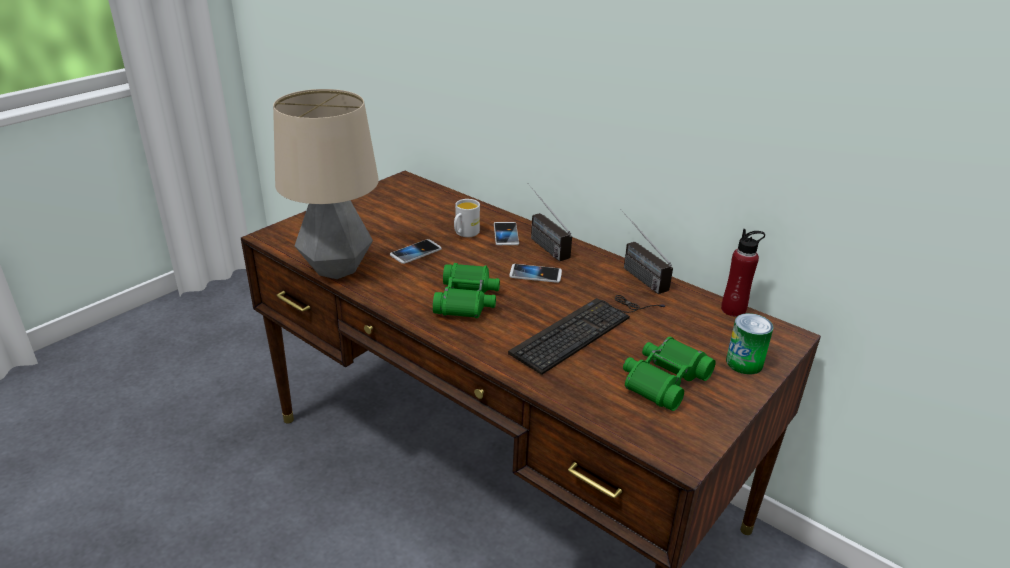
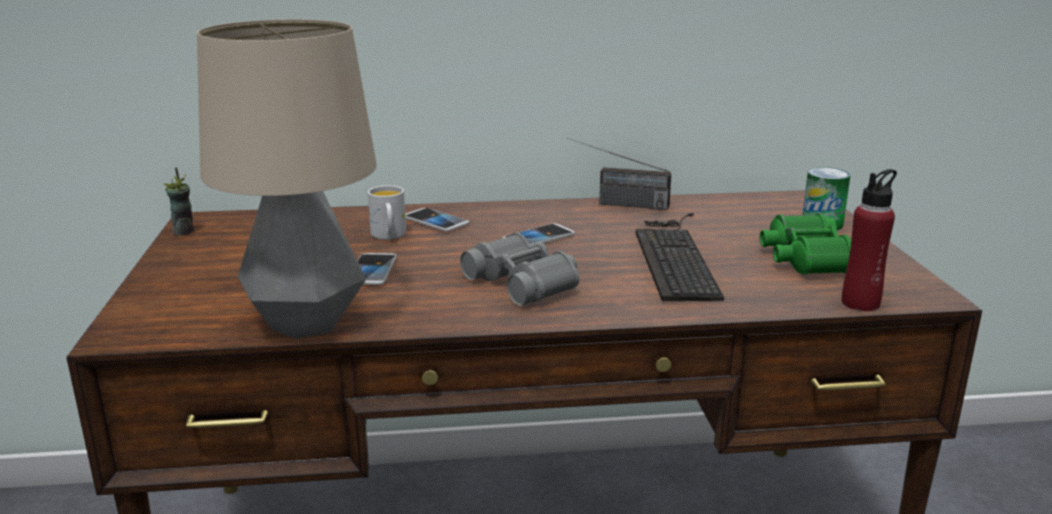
camera: 45 degrees left, 10 degrees down
green binoculars [433,263,500,318] -> grey binoculars [460,233,579,305]
radio [527,183,572,261] -> none
red bottle [721,229,765,317] -> red bottle moved to [842,169,897,311]
none -> cup [164,167,195,235]

